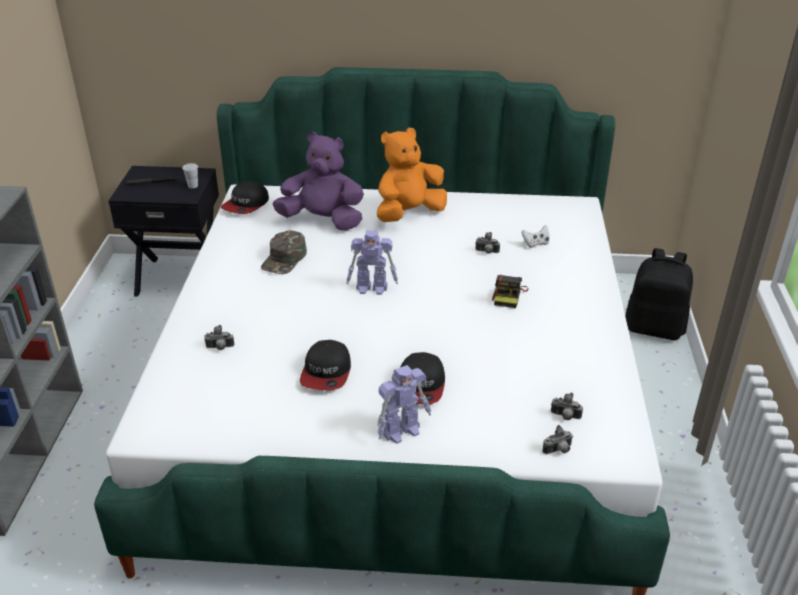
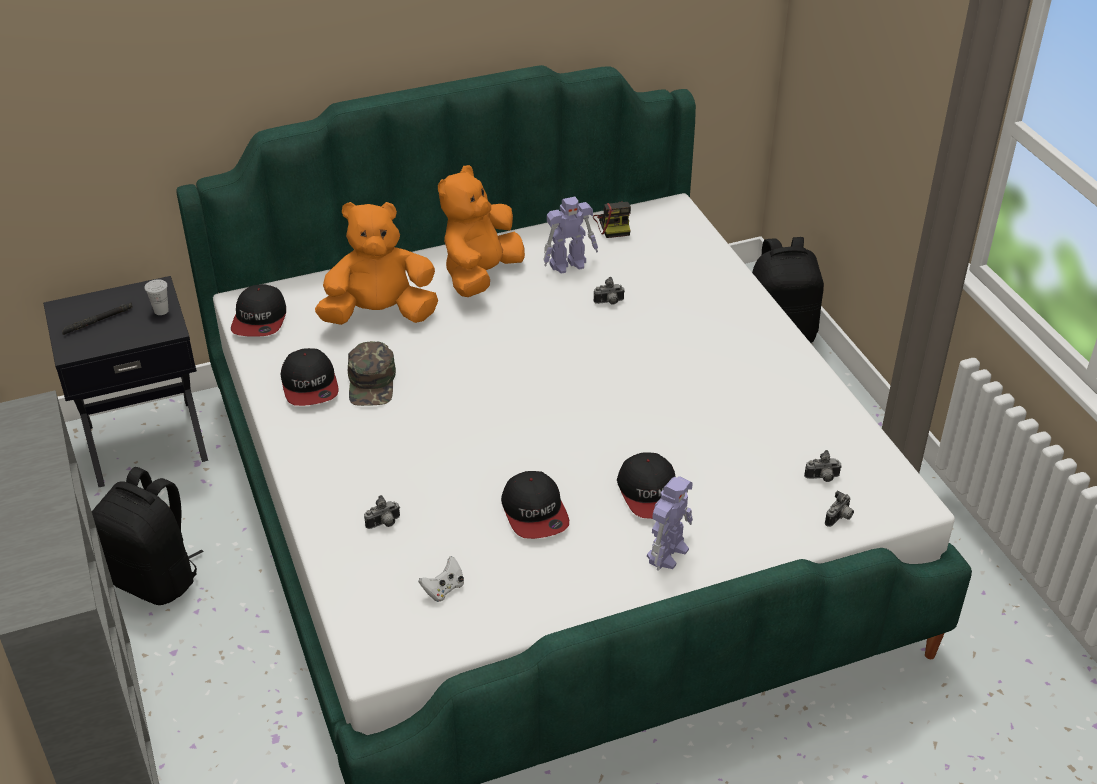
camera: 25 degrees left, 5 degrees up
purple plush toy [273,132,364,231] -> orange plush toy [315,202,438,325]
toy robot [346,230,398,295] -> toy robot moved to [543,196,598,274]
camera [492,275,529,308] -> camera moved to [593,202,631,238]
white game controller [521,225,549,248] -> white game controller moved to [419,556,464,602]
none -> black backpack [92,467,204,605]
none -> cap [281,348,338,406]

